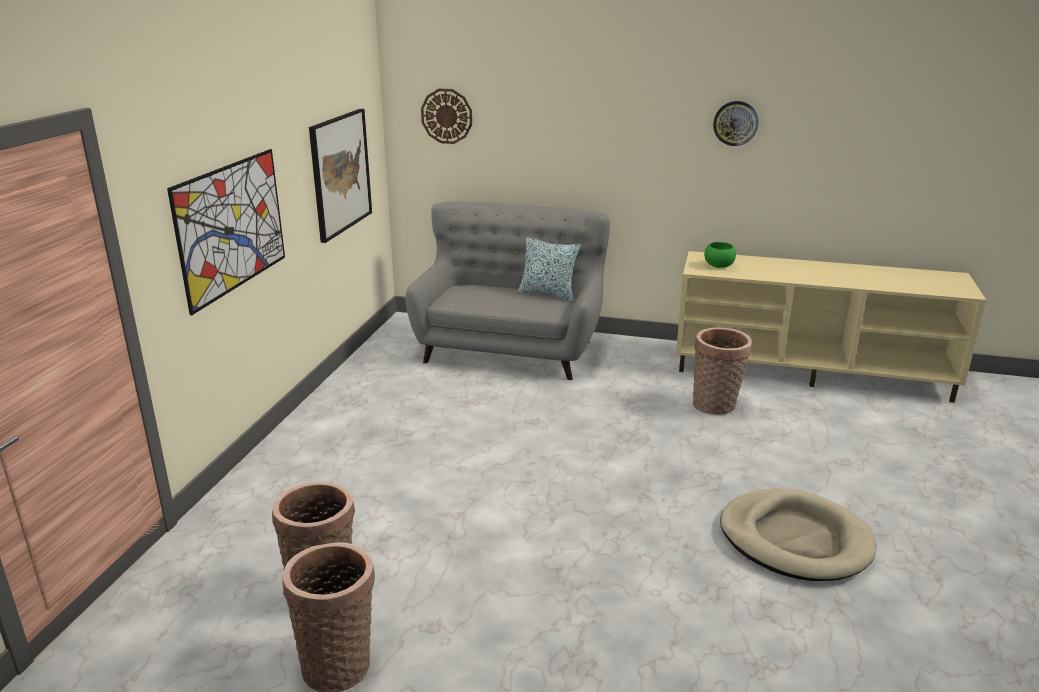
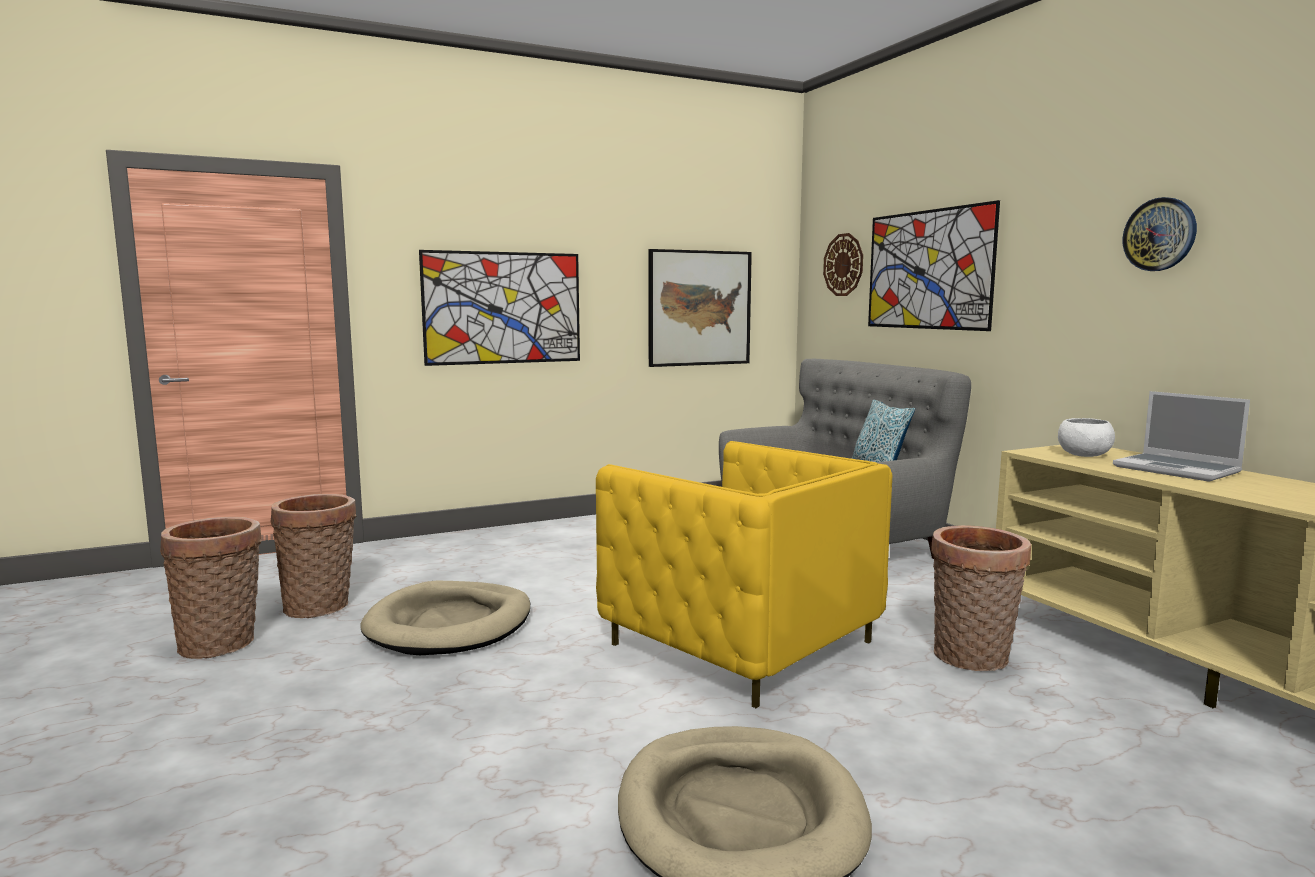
camera: 50 degrees right, 15 degrees down
green bowl [704,242,736,268] -> white bowl [1058,418,1115,457]
none -> beige dog bed [360,581,530,655]
none -> yellow armchair [596,441,892,708]
none -> picture [868,200,1000,331]
none -> laptop [1113,391,1250,482]

